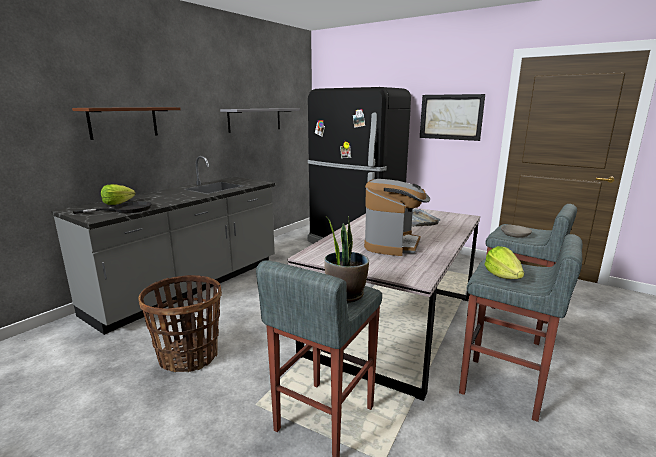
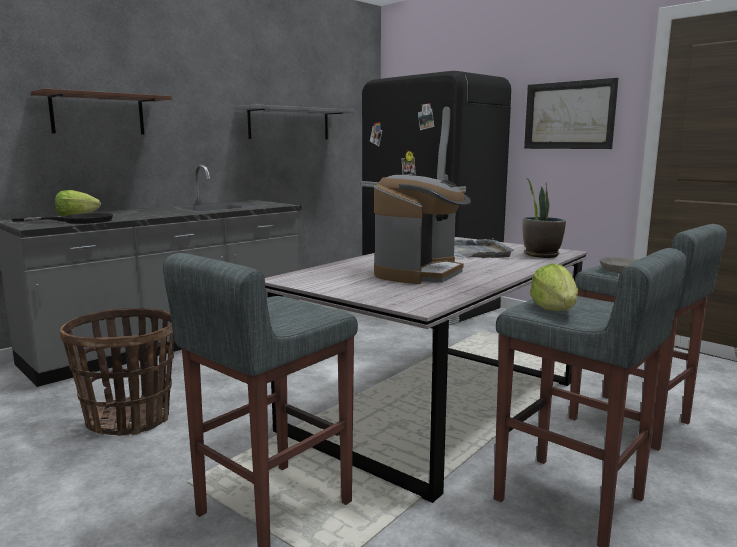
camera: 10 degrees right, 5 degrees down
potted plant [324,216,369,303] -> potted plant moved to [522,178,566,258]

